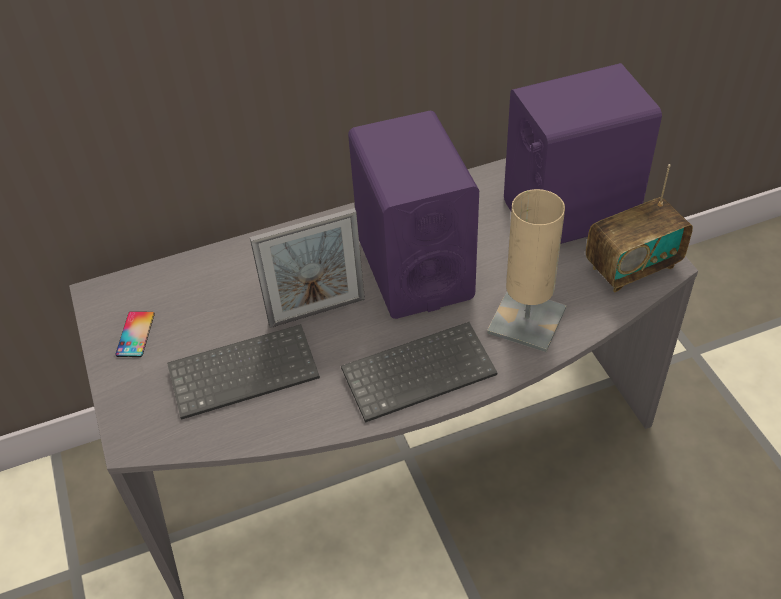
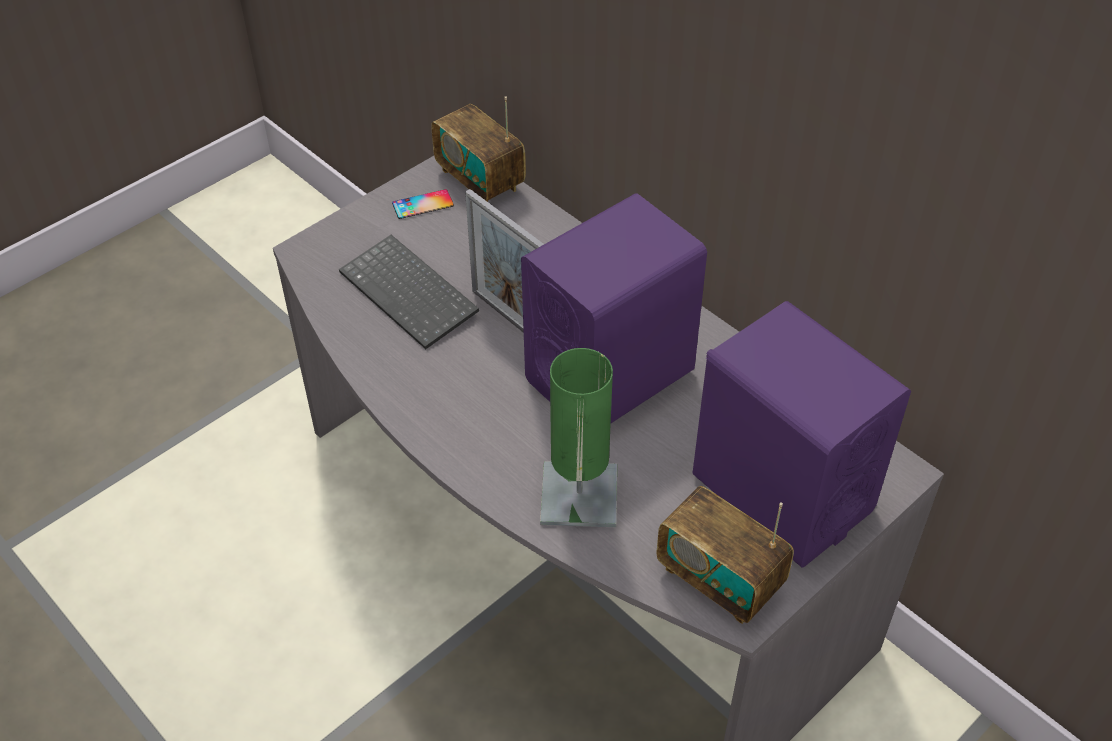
camera: 65 degrees right, 0 degrees up
keyboard [341,322,498,423] -> none
beige table lamp [487,189,566,352] -> green table lamp [540,348,617,527]
none -> radio [431,97,526,202]

